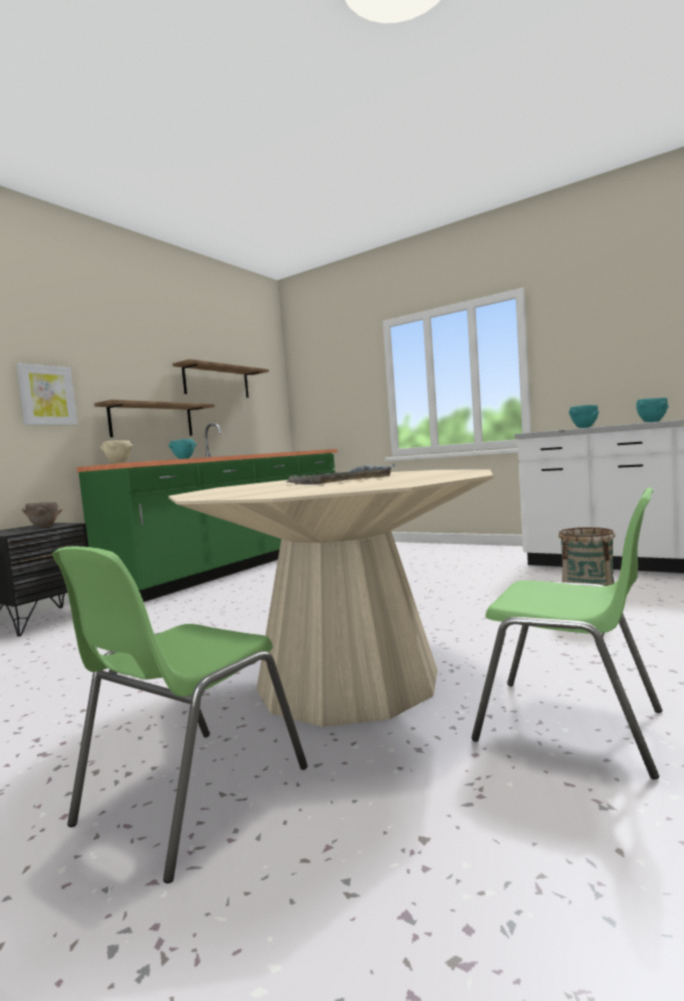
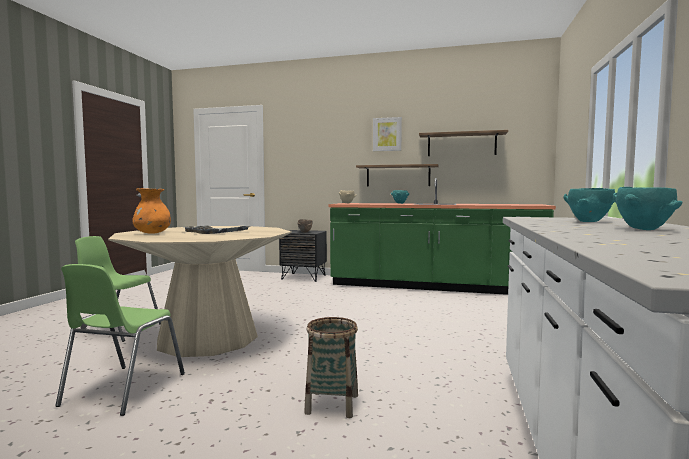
camera: 70 degrees right, 0 degrees up
picture [16,363,78,425] -> picture moved to [373,117,402,151]
none -> orange vase [132,188,171,234]

